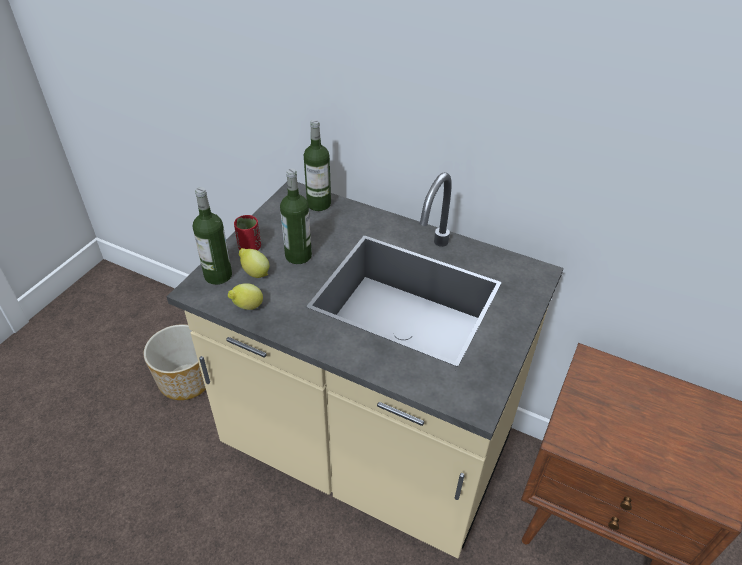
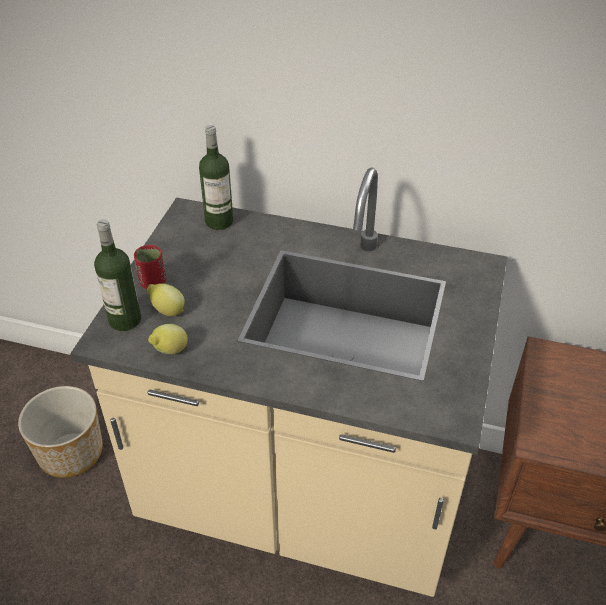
camera: 10 degrees left, 0 degrees up
bottle [280,168,312,264] -> none

